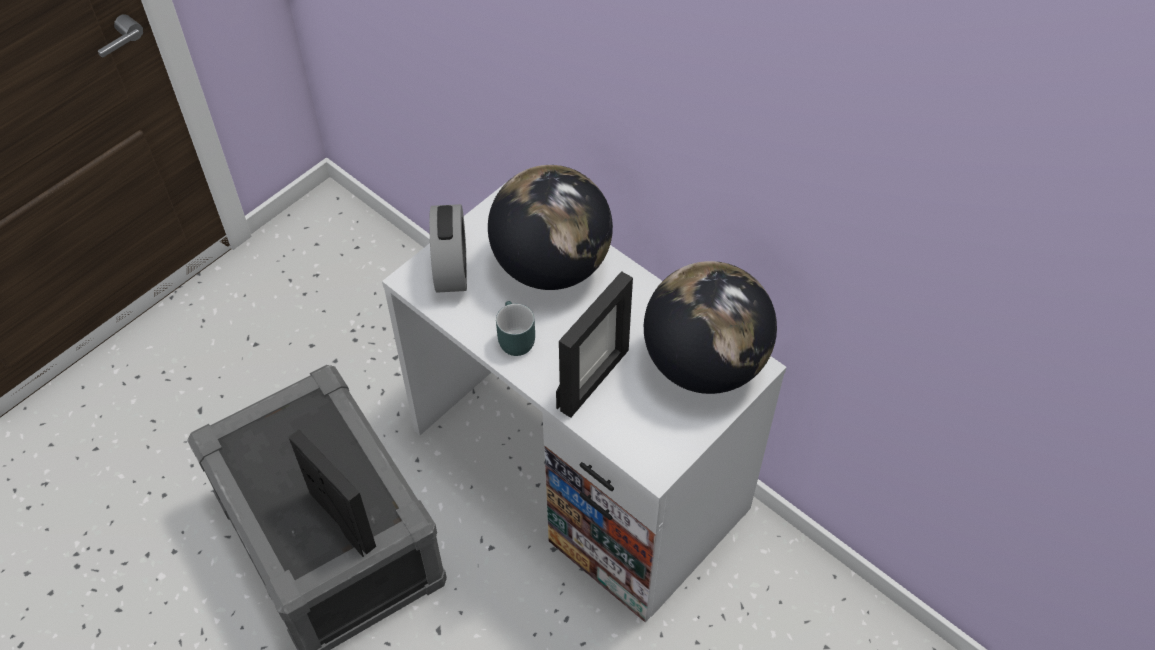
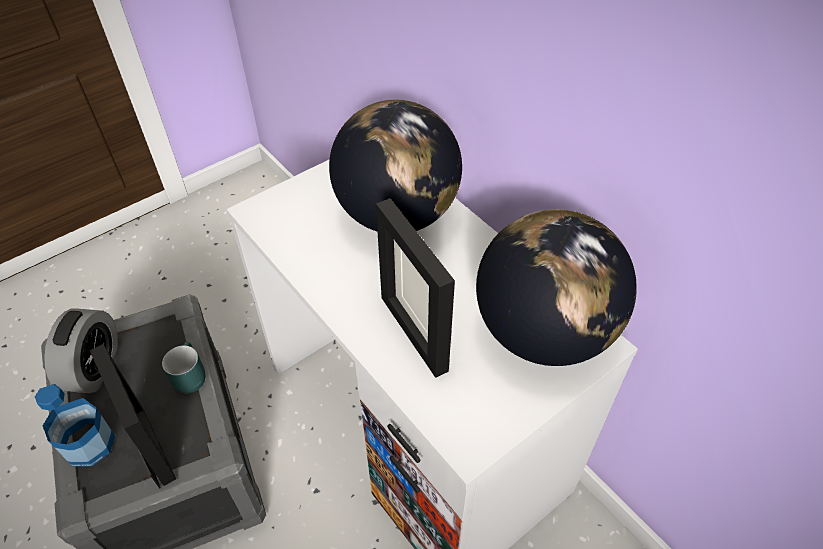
camera: 10 degrees right, 5 degrees down
alarm clock [429,204,467,293] -> alarm clock moved to [44,309,118,393]
turquoise mug [496,301,535,356] -> turquoise mug moved to [162,342,205,393]
picture frame [556,271,633,418] -> picture frame turned 105 degrees clockwise [376,198,455,378]
none -> bottle [35,384,115,467]

